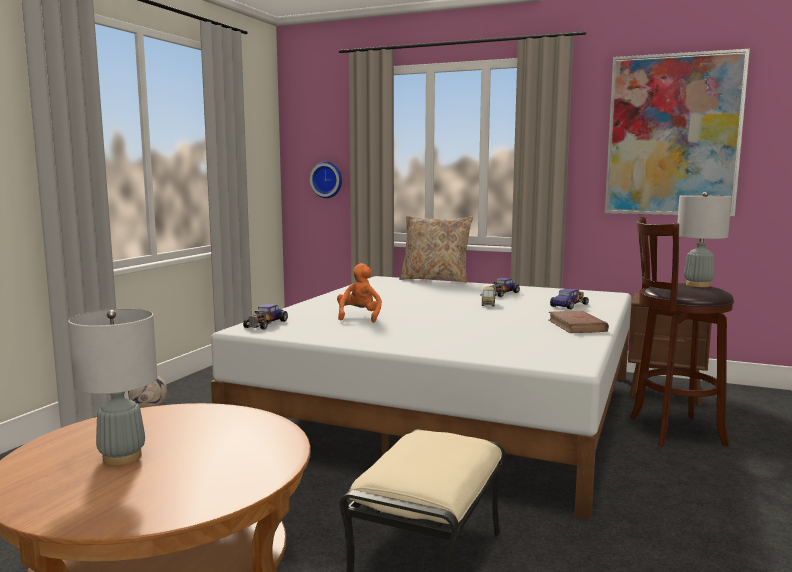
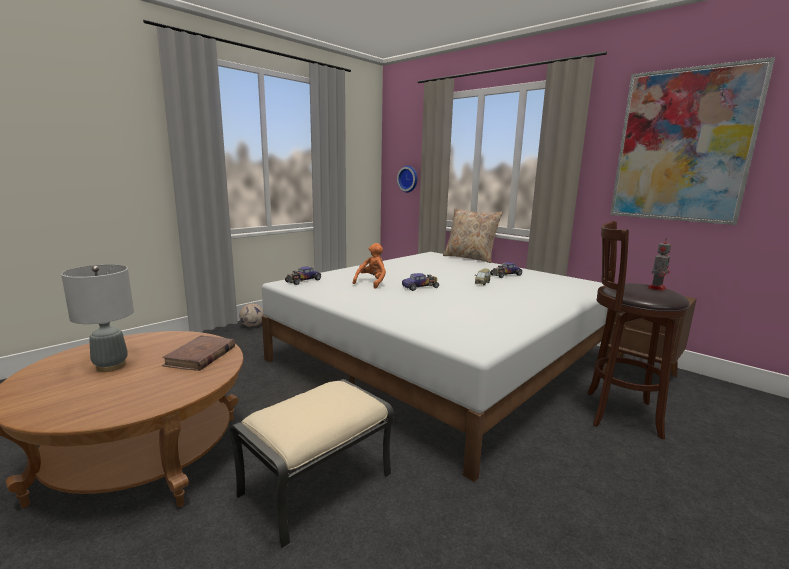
camera: 20 degrees right, 5 degrees up
brown book [549,311,609,333] -> brown book moved to [162,336,235,371]
toy car [550,289,589,309] -> toy car moved to [402,273,439,291]
grey table lamp [677,192,732,287] -> toy robot [647,237,671,291]

